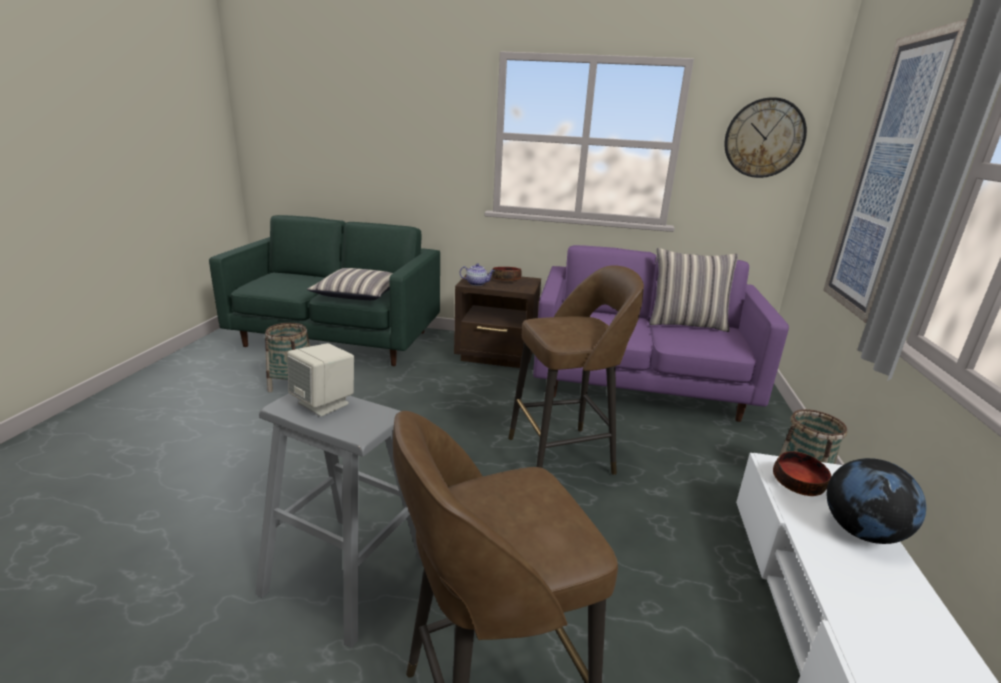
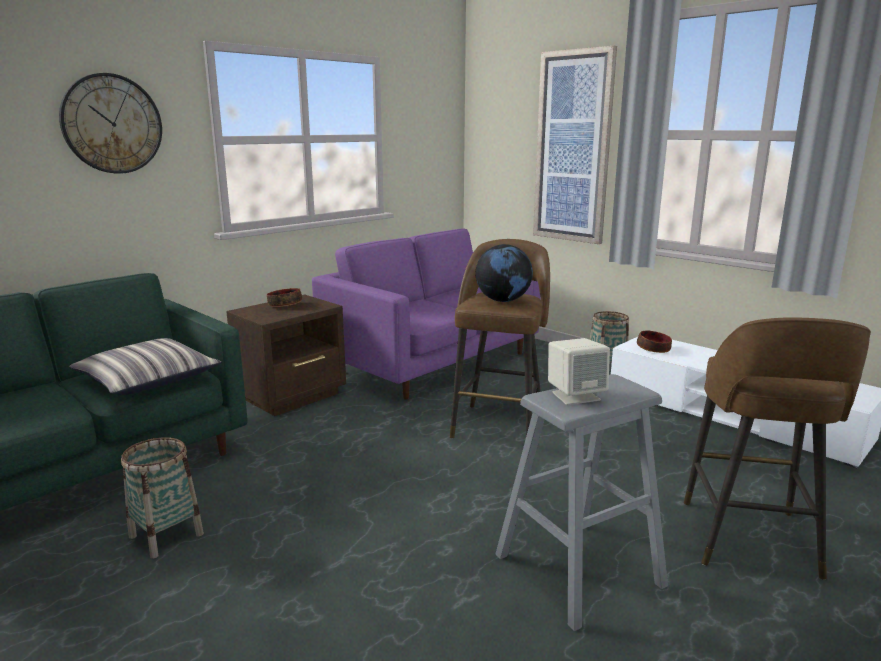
camera: 55 degrees left, 5 degrees down
teapot [460,263,495,286] -> none
pillow [649,248,739,332] -> none
wall clock [724,97,807,178] -> wall clock moved to [59,73,162,174]
globe [827,458,926,544] -> globe moved to [476,244,533,302]

